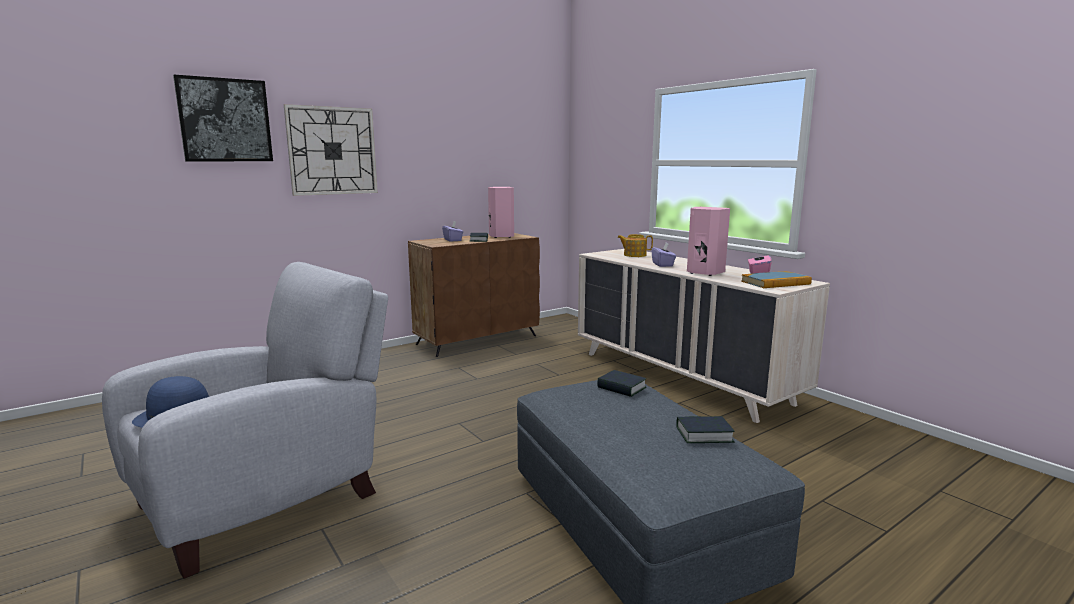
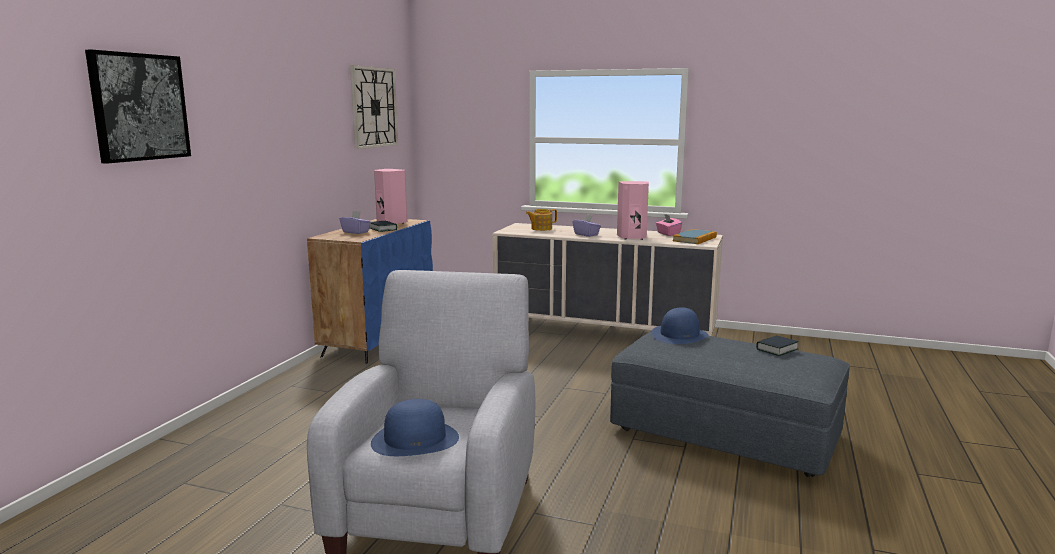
camera: 35 degrees left, 0 degrees up
wall clock [284,104,378,196] -> wall clock moved to [350,65,398,149]
brown cabinet [408,233,540,357] -> blue cabinet [307,219,433,364]
book [597,370,647,397] -> blue hat [652,308,708,344]

